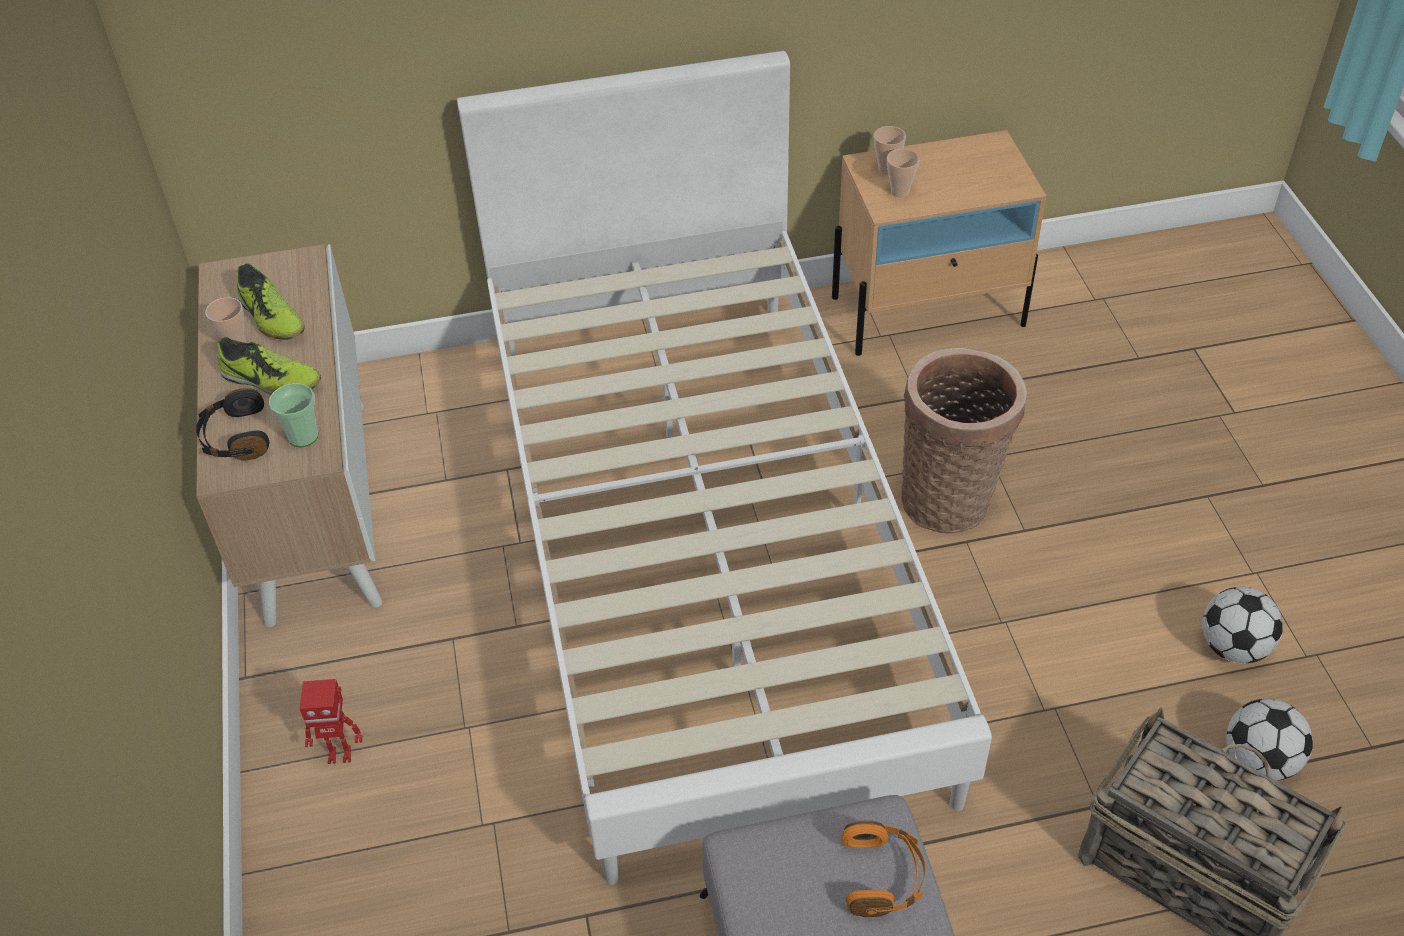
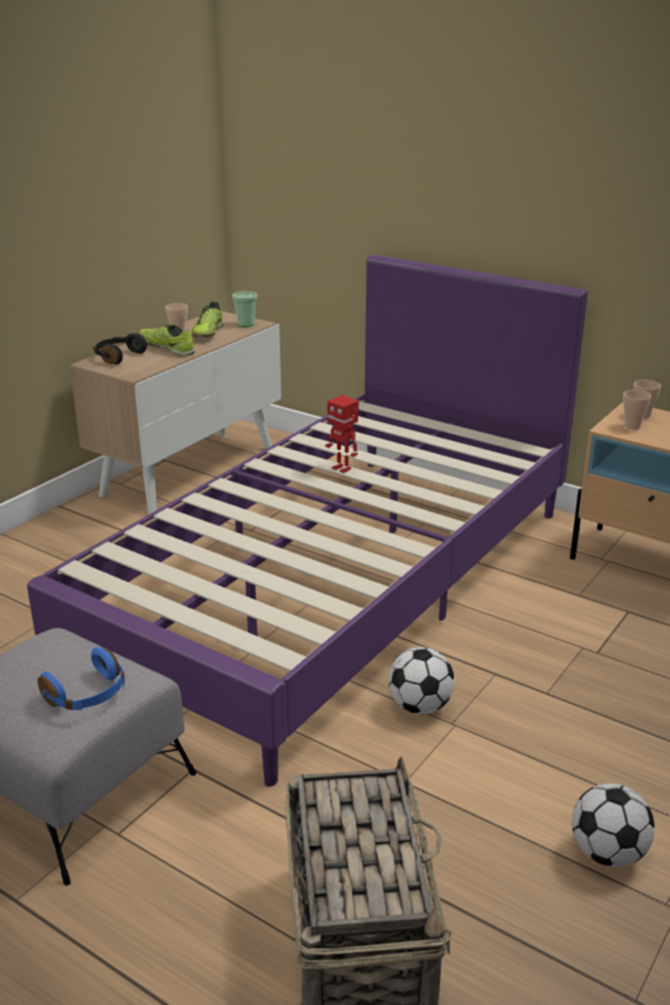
camera: 45 degrees right, 20 degrees down
shoe [217,337,321,395] -> shoe turned 150 degrees clockwise [138,325,195,356]
cup [269,383,318,447] -> cup moved to [232,291,257,327]
toy robot [300,679,362,764] -> toy robot moved to [325,395,359,473]
white bed [457,51,992,885] -> purple bed [27,255,588,787]
orange headphones [841,821,925,917] -> blue headphones [38,647,125,710]
basket [901,348,1027,534] -> none
football [1226,699,1313,781] -> football moved to [388,647,455,714]

